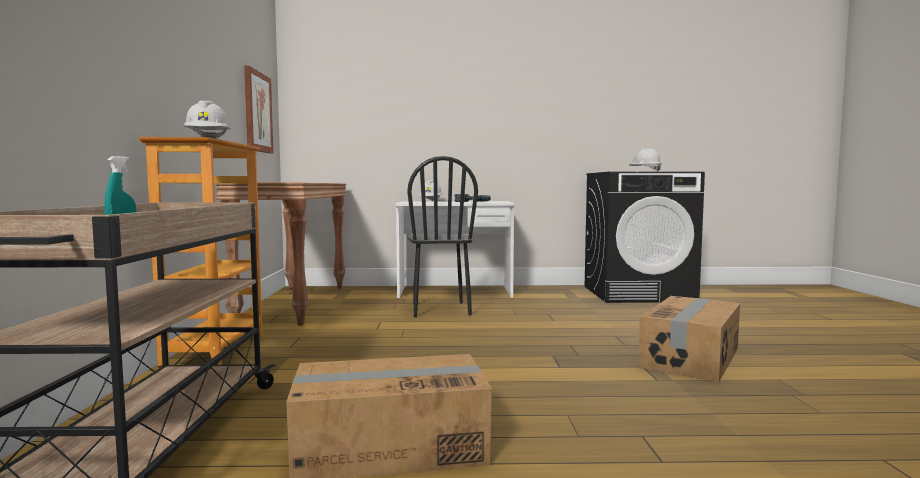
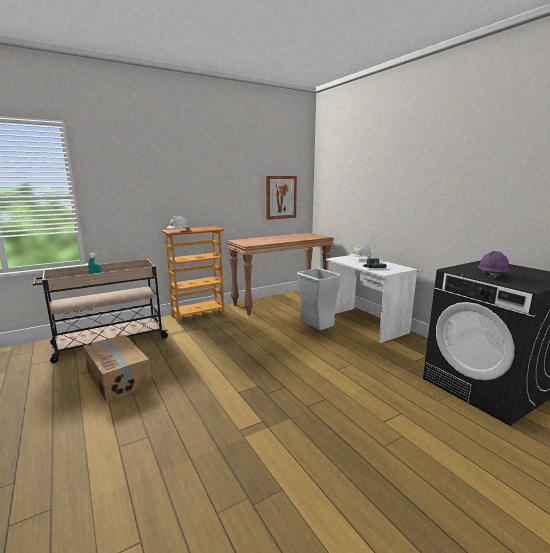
camera: 60 degrees right, 10 degrees up
black chair [407,156,478,317] -> grey trash can [297,268,341,330]
white hard hat [629,148,662,171] -> purple hard hat [478,251,510,279]
cardboard box [638,296,740,382] -> none

